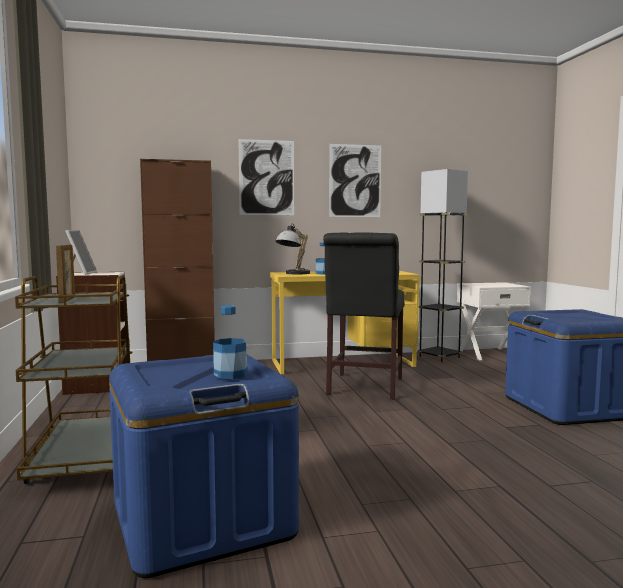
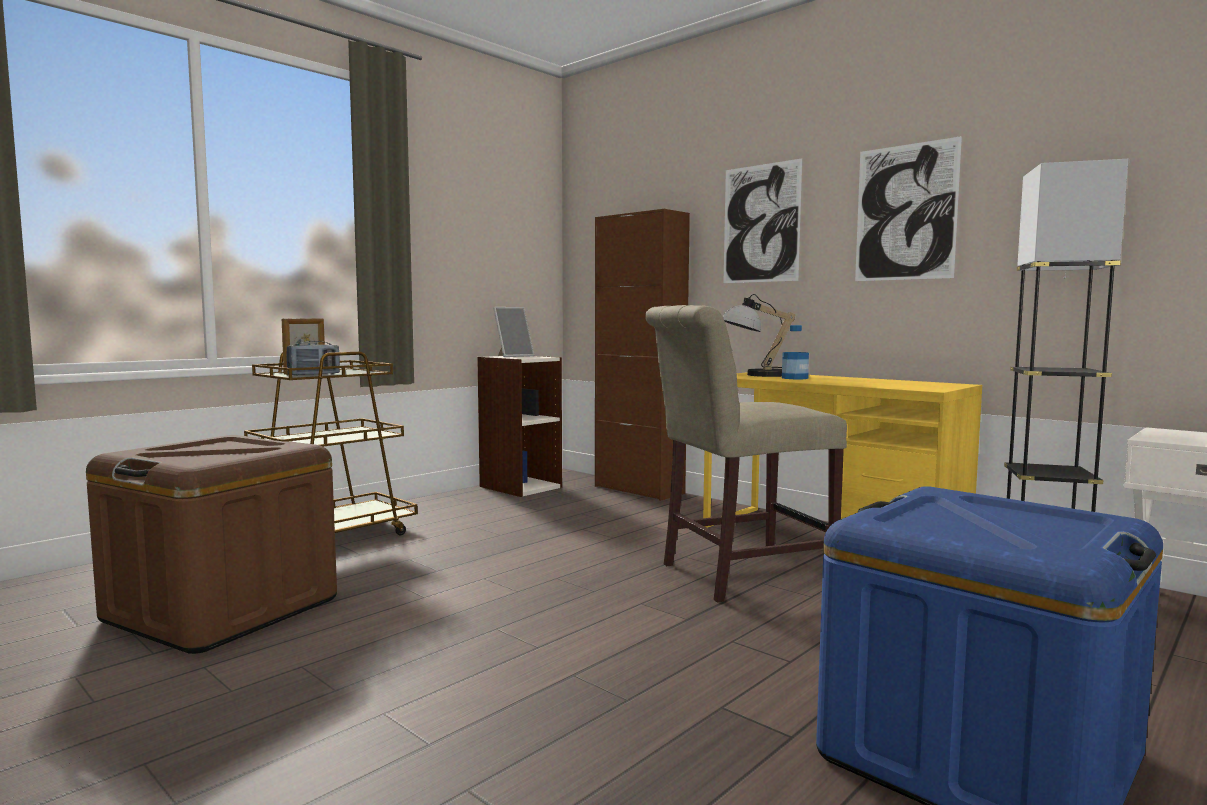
camera: 55 degrees right, 0 degrees up
blue storage box [109,355,299,578] -> brown storage box [86,435,337,654]
bottle [213,305,248,379] -> none
black chair [323,232,405,400] -> beige chair [645,305,847,603]
none -> radio [286,341,340,375]

